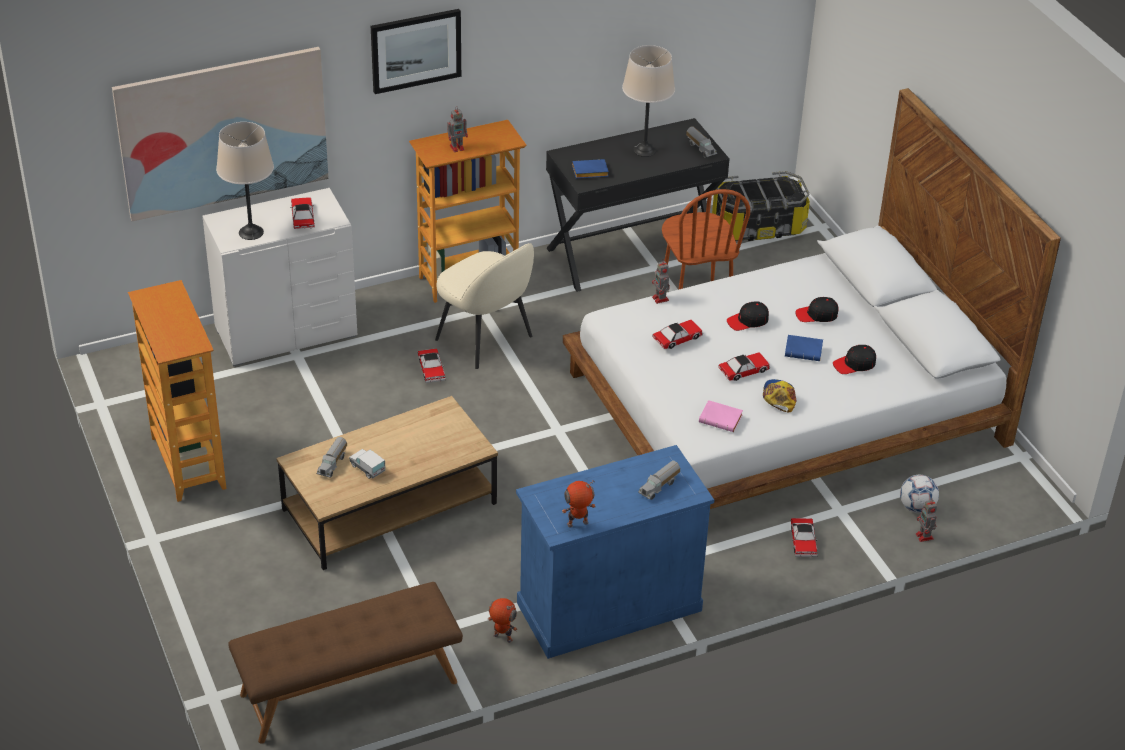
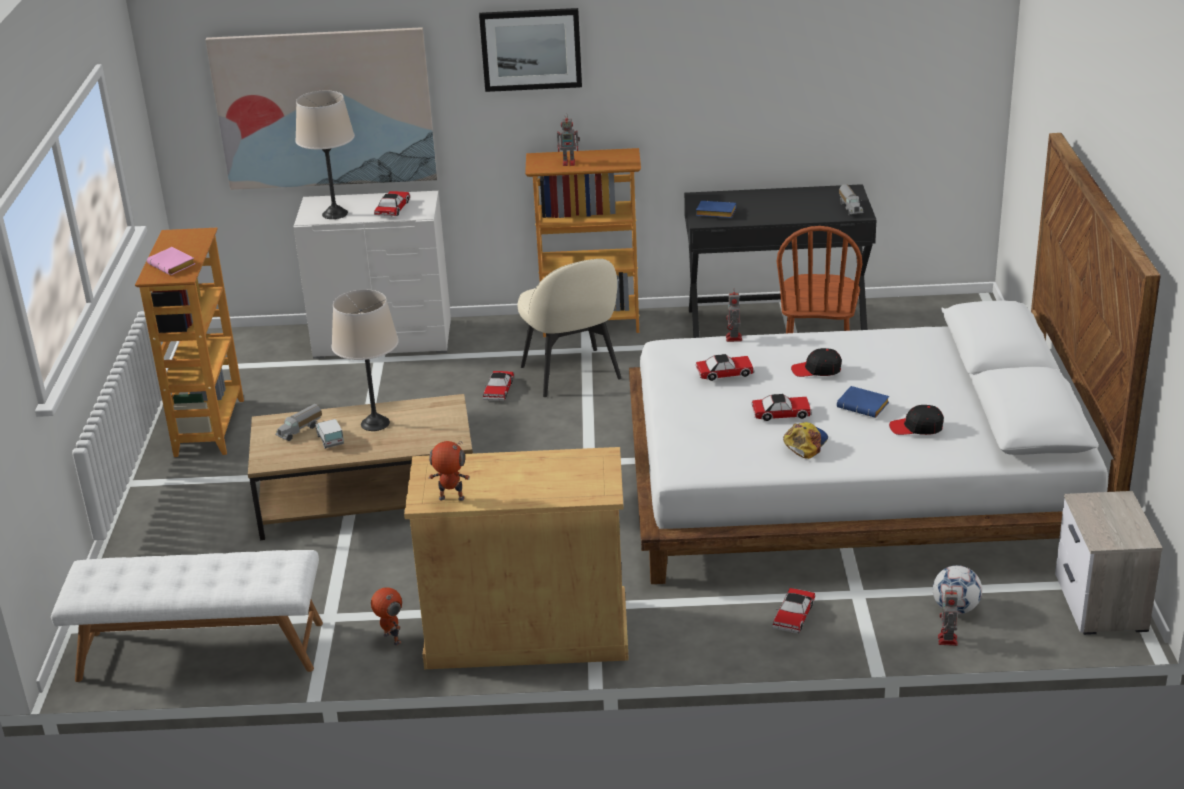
camera: 25 degrees right, 10 degrees down
brown bench [228,582,463,744] -> white bench [51,550,323,682]
blue cabinet [516,445,714,659] -> beige cabinet [404,447,629,669]
beige table lamp [622,45,675,157] -> beige table lamp moved to [331,290,399,431]
toy truck [638,461,680,500] -> none
pink book [699,400,743,432] -> pink book moved to [147,247,195,275]
storage box [712,171,810,241] -> none
black cap [795,297,839,322] -> none
none -> nightstand [1055,491,1163,635]

